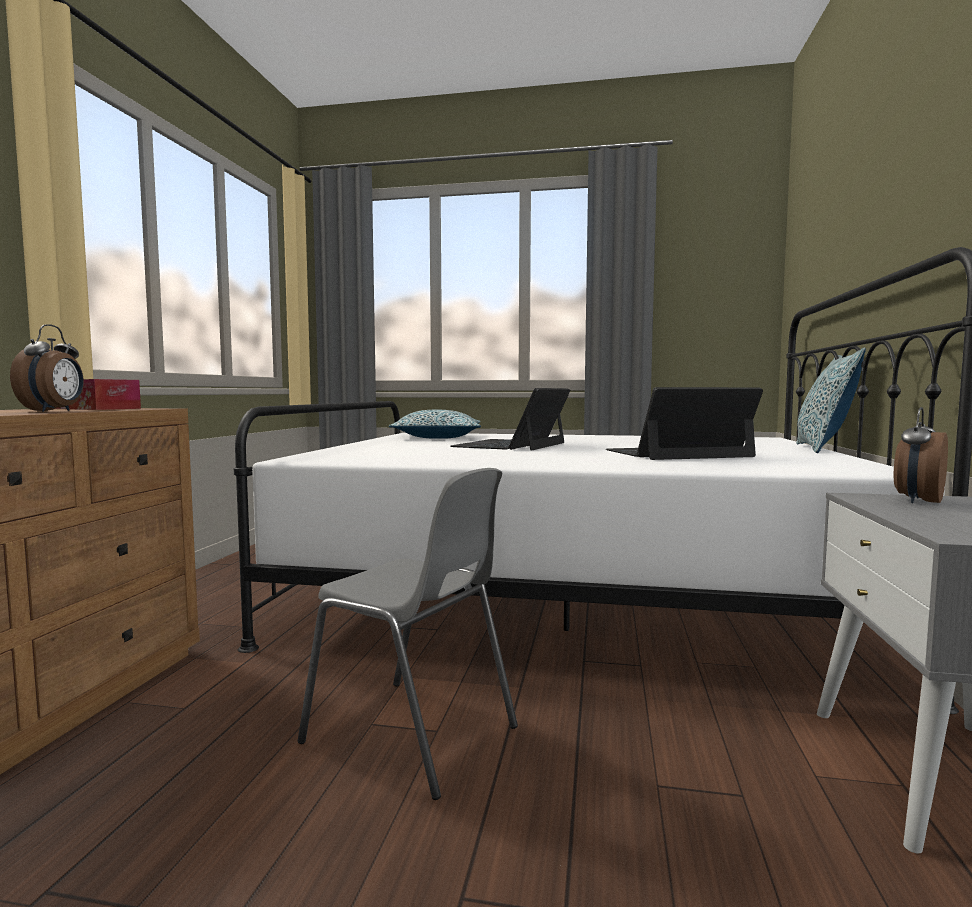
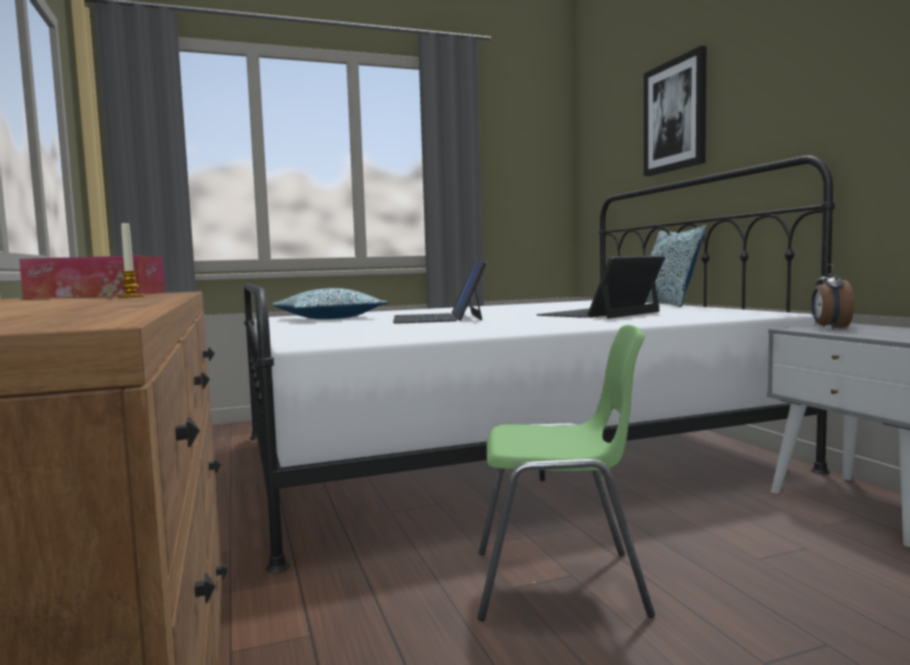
camera: 30 degrees left, 0 degrees up
alarm clock [10,324,84,412] -> candle [117,222,145,298]
grey chair [298,468,518,800] -> green chair [477,325,655,621]
none -> picture [644,46,706,176]

